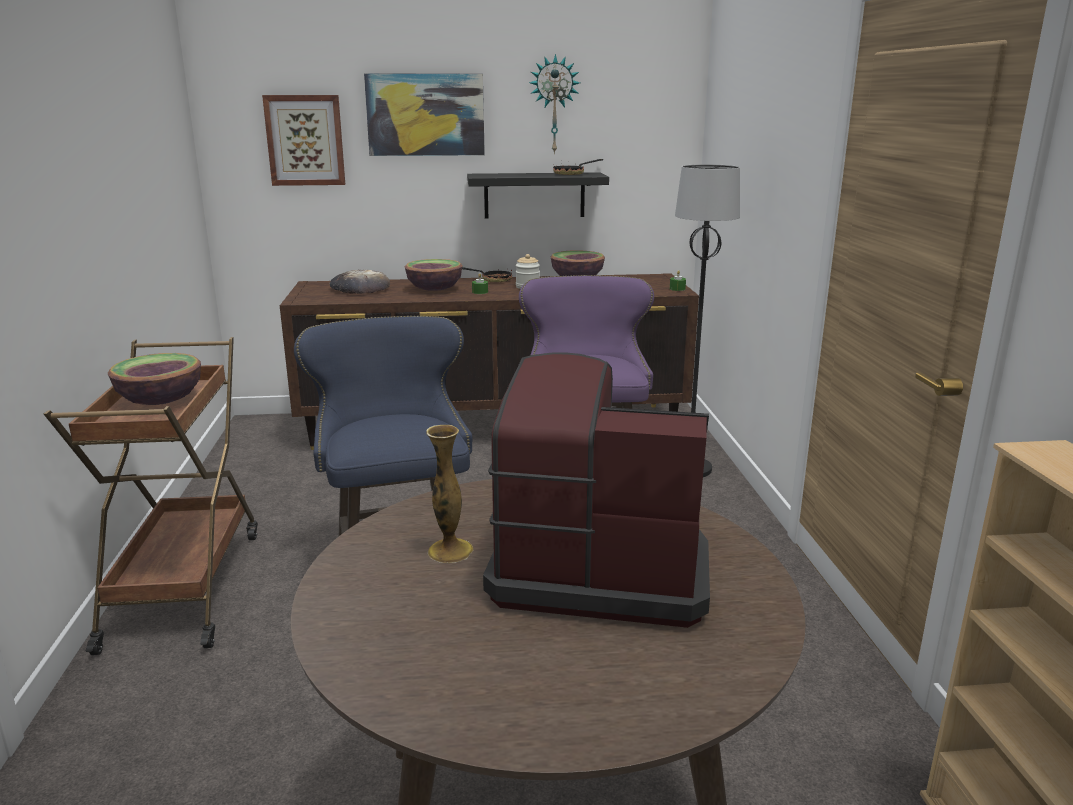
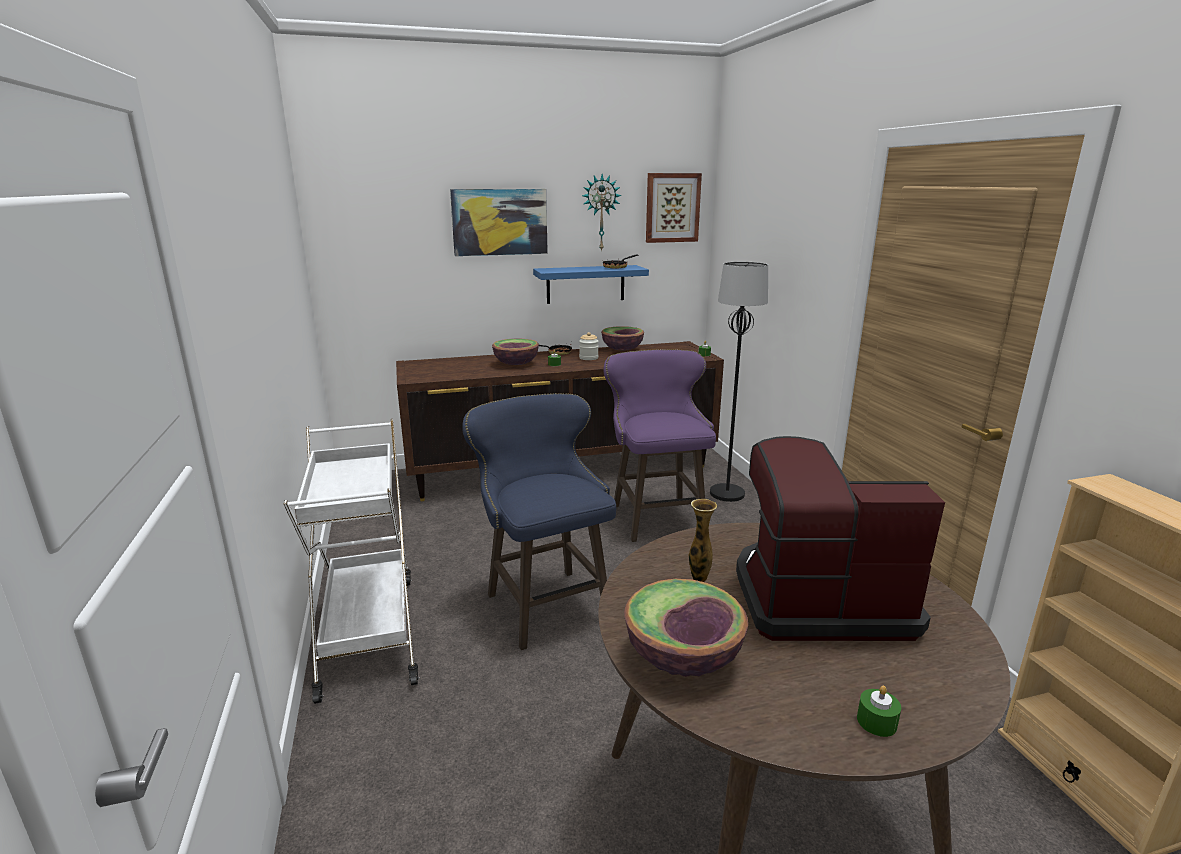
camera: 10 degrees left, 0 degrees up
brown cart [44,337,258,655] -> white cart [284,419,419,704]
bowl [108,353,201,405] -> bowl moved to [624,579,748,677]
picture [262,95,345,186] -> picture moved to [646,173,702,243]
bread [329,269,390,294] -> none
black shelf [467,172,609,218] -> blue shelf [533,265,649,304]
none -> green candle [857,685,901,737]

